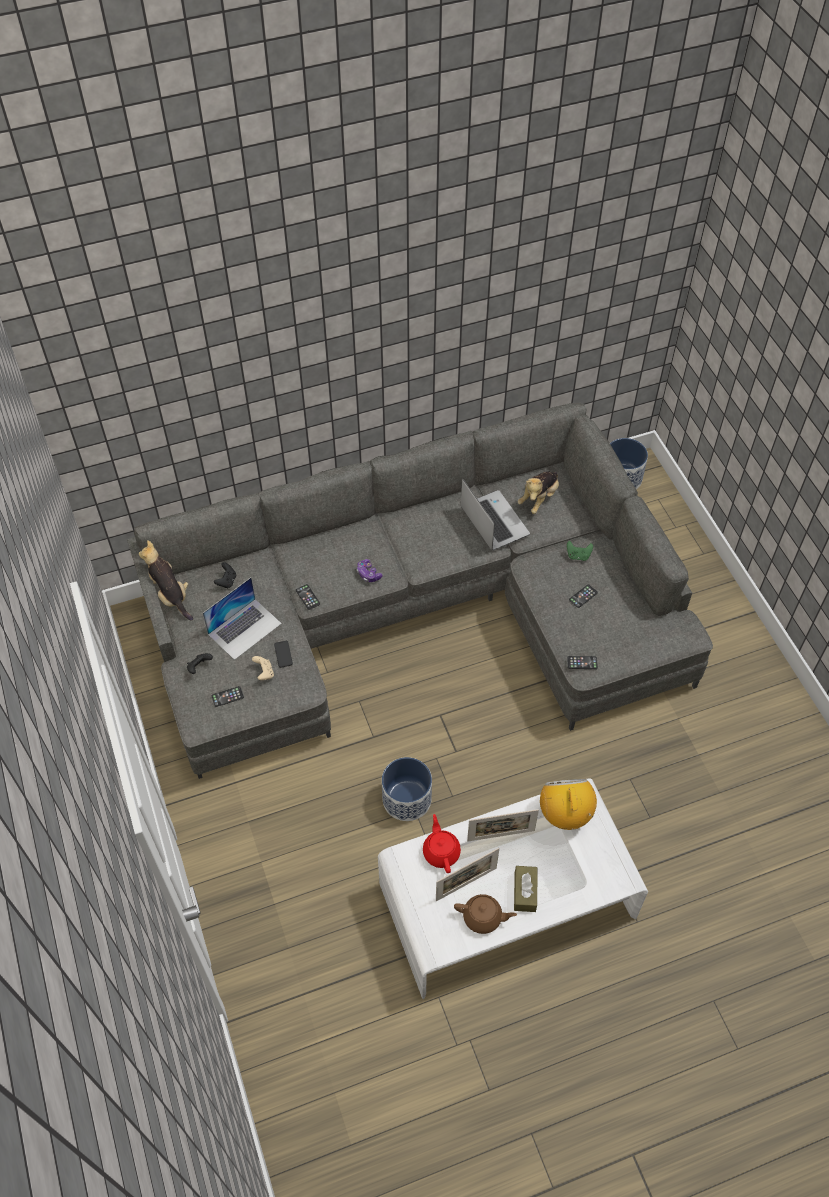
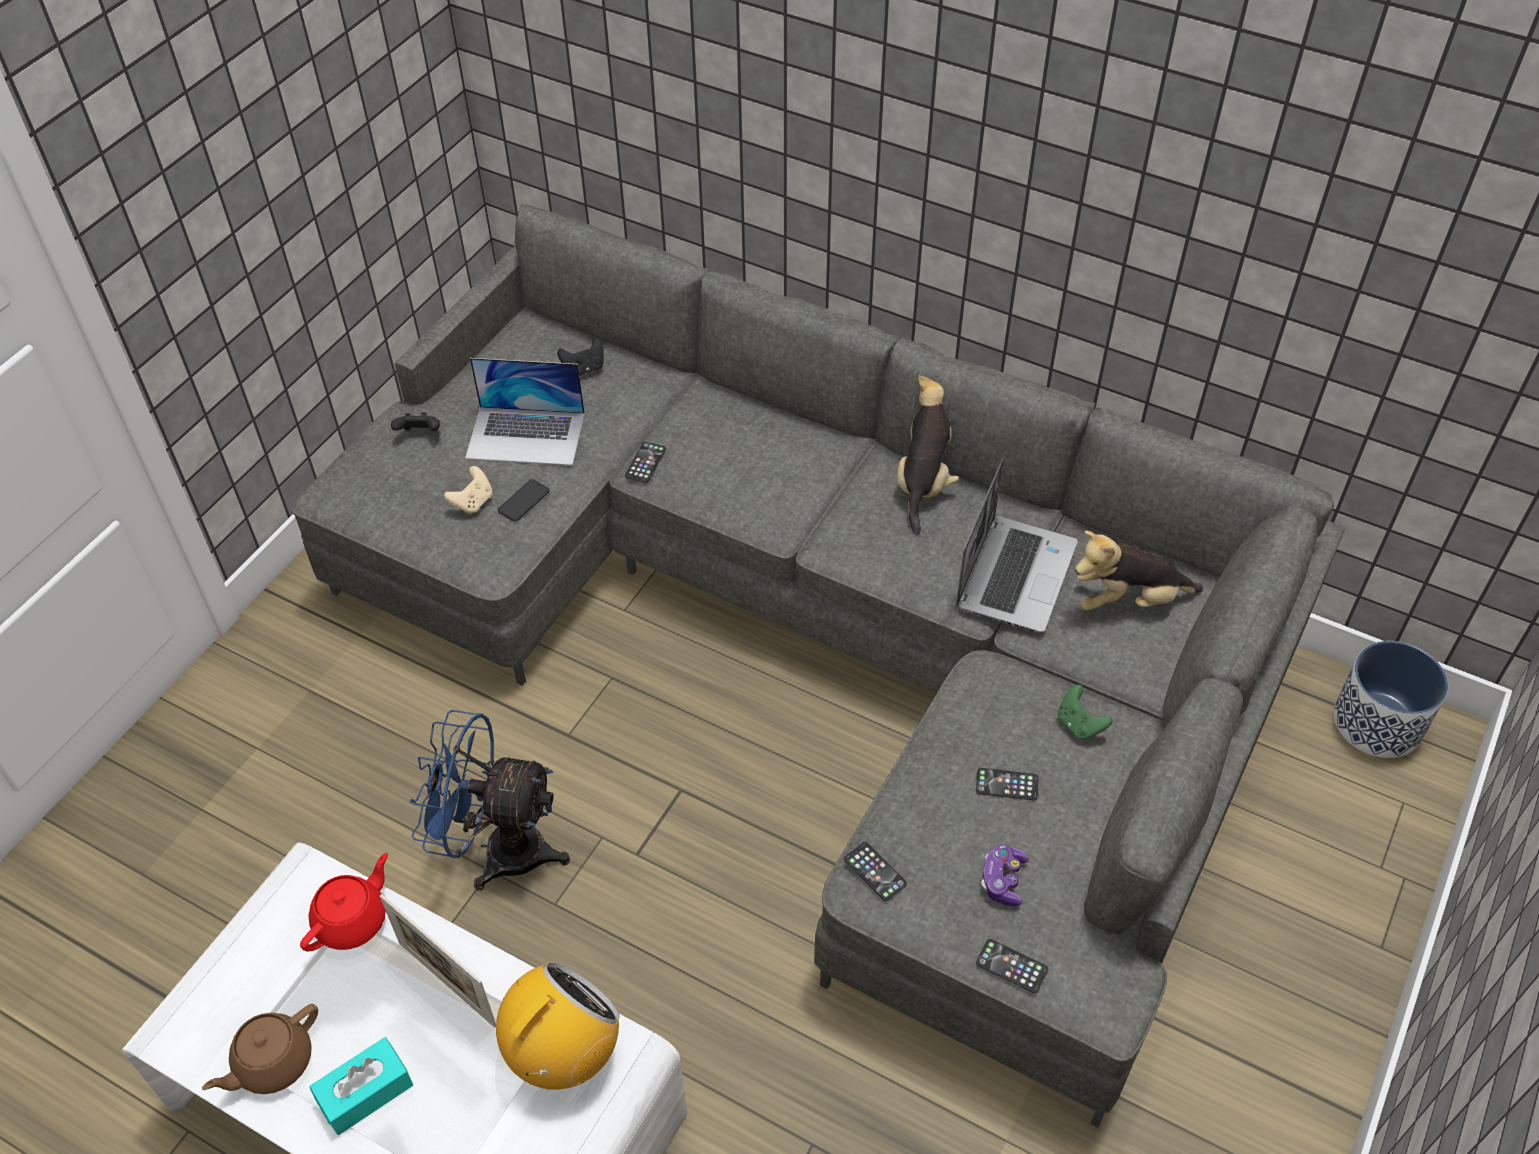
camera: 50 degrees right, 5 degrees down
plush toy [139,540,193,621] -> plush toy moved to [897,375,959,535]
phone [211,686,244,707] -> phone moved to [976,939,1048,993]
game controller [357,559,383,582] -> game controller moved to [981,844,1029,907]
planter [382,757,432,821] -> blue fan [409,710,570,891]
picture frame [436,848,499,901] -> none
brown teapot [454,894,517,934] -> brown teapot turned 75 degrees clockwise [202,1004,318,1094]
brown tissue box [514,866,537,912] -> turquoise tissue box [310,1037,413,1135]

